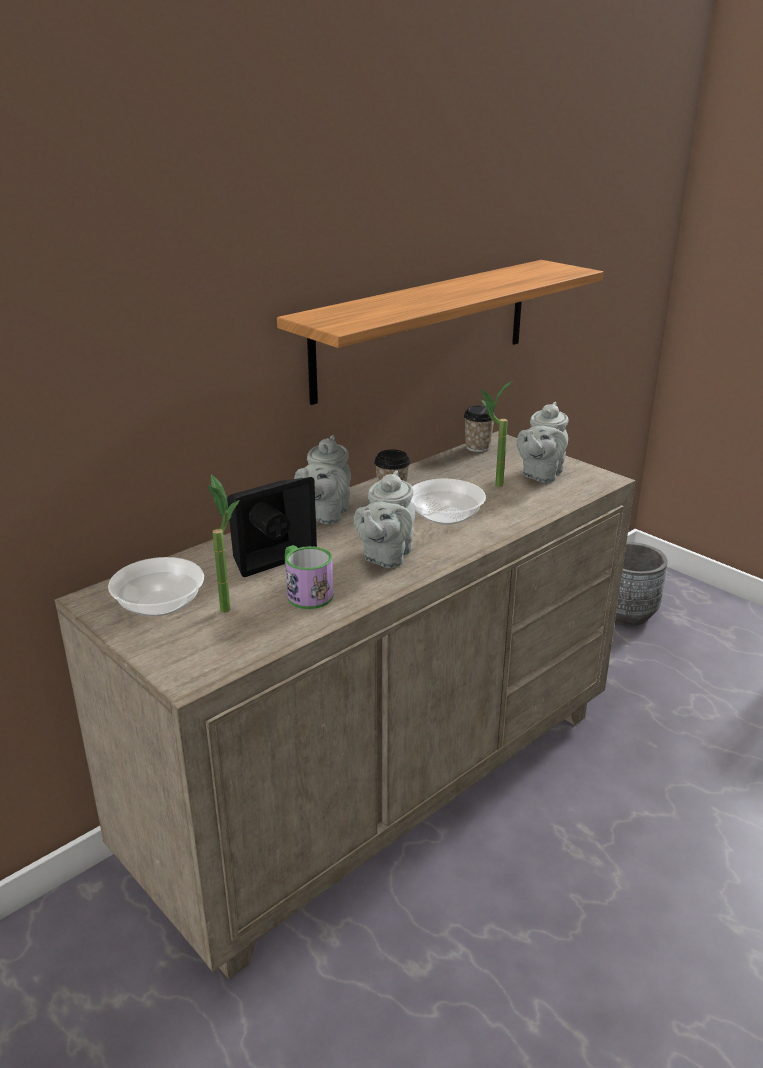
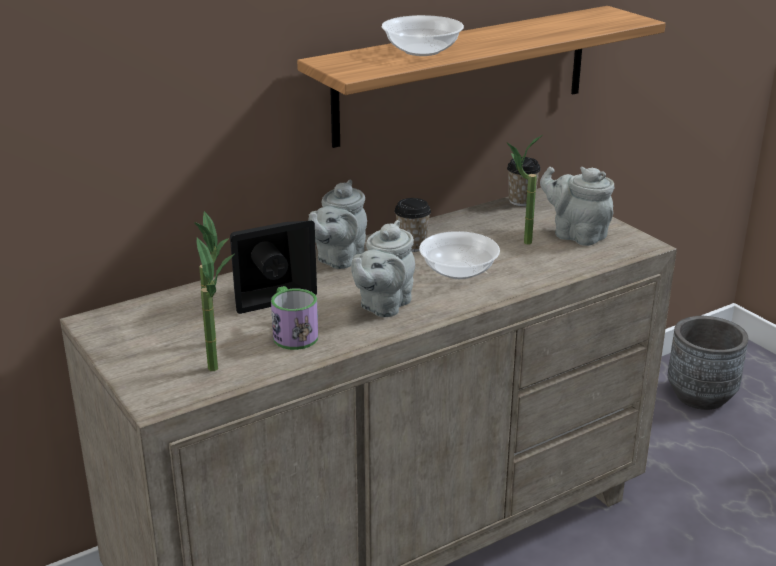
camera: 10 degrees right, 0 degrees up
bowl [108,557,204,616] -> bowl moved to [382,15,464,56]
grey teapot [517,402,569,483] -> grey teapot turned 90 degrees clockwise [540,167,614,246]
none -> potted plant [197,237,234,371]

